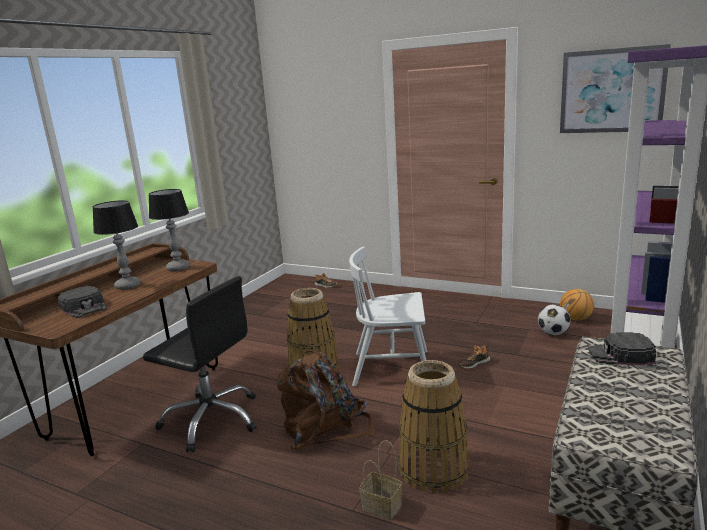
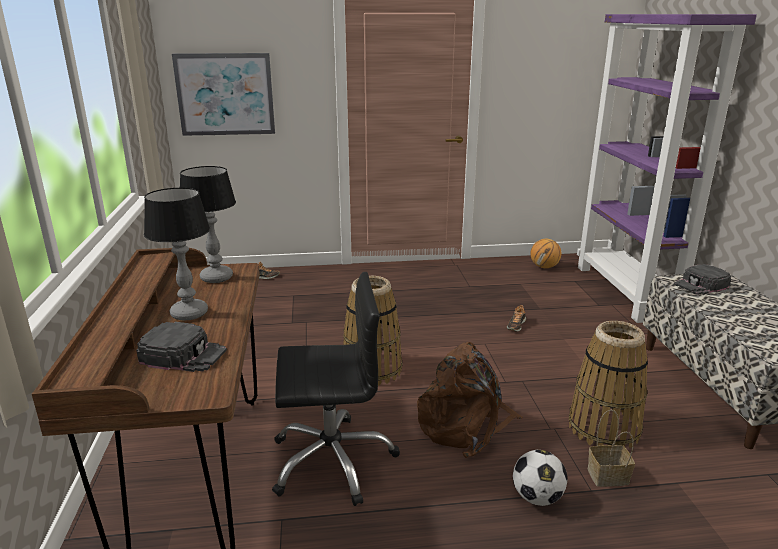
camera: 35 degrees left, 5 degrees up
white chair [349,247,427,386] -> none
football [538,304,570,335] -> football moved to [513,450,567,506]
picture [560,44,671,133] -> picture moved to [172,53,275,136]

